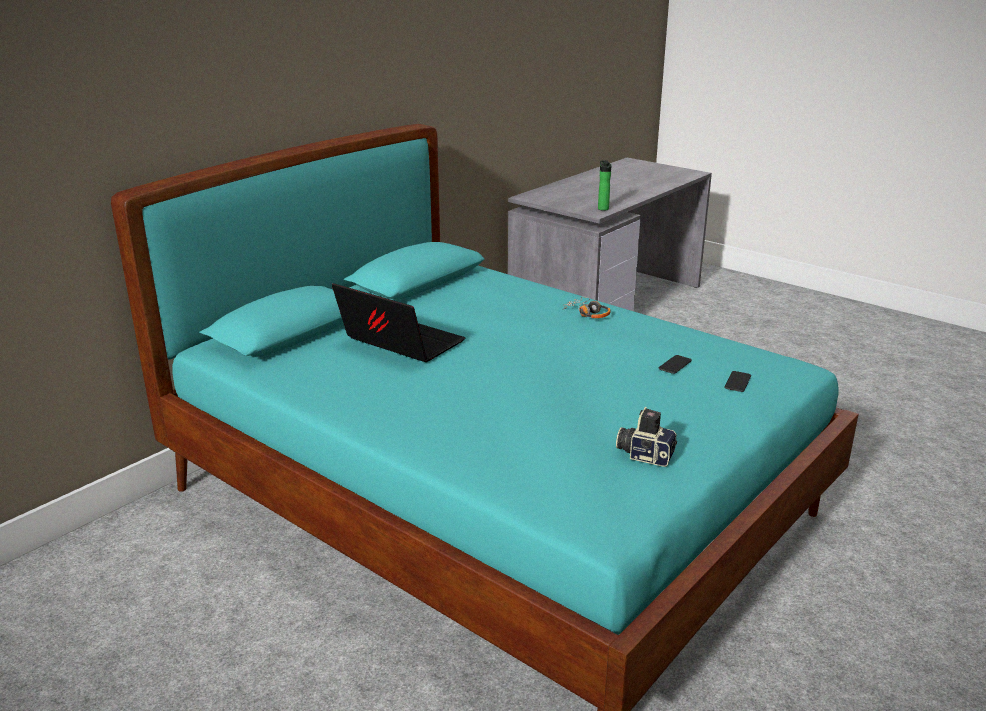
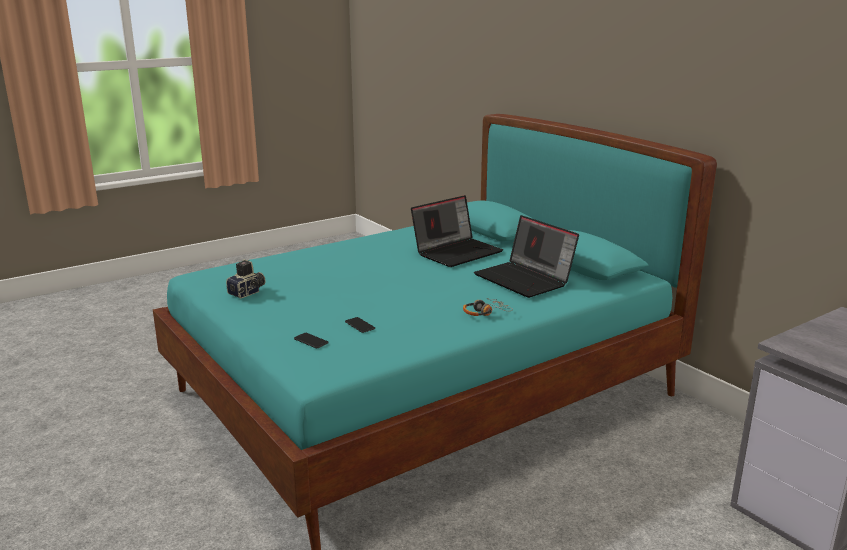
camera: 105 degrees right, 5 degrees down
bottle [598,160,611,211] -> none
none -> laptop [474,215,579,298]

